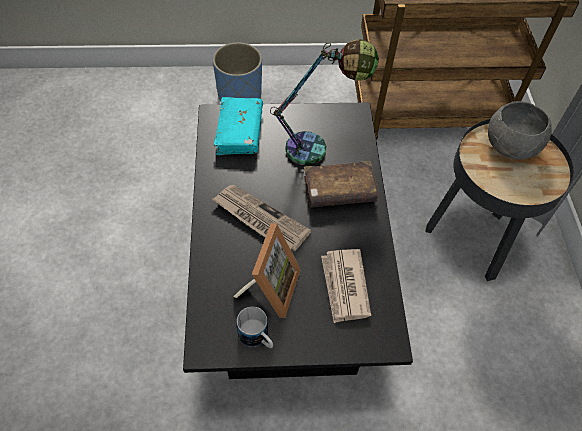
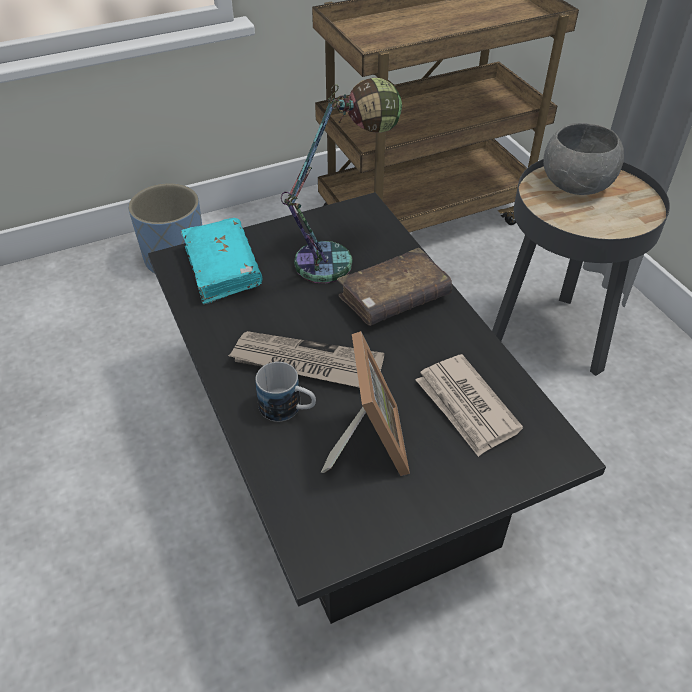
camera: 20 degrees left, 10 degrees down
mug [237,307,273,348] -> mug moved to [255,362,316,422]

